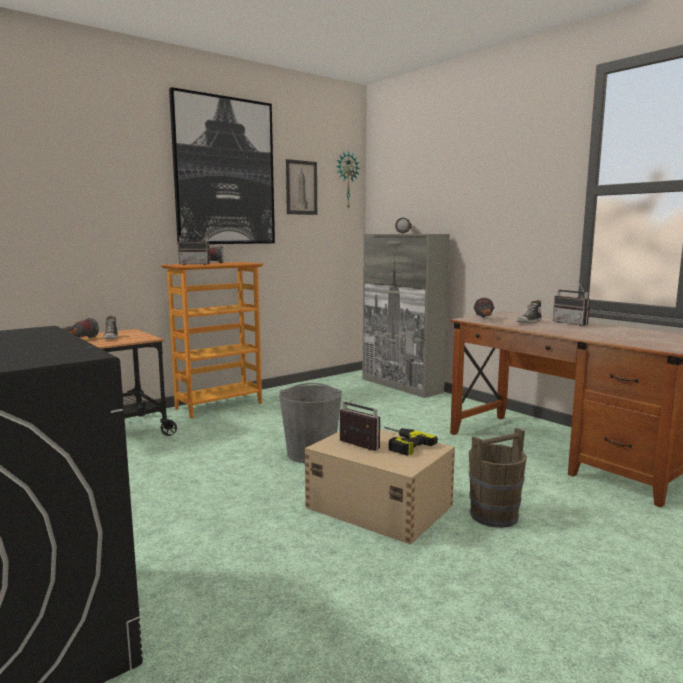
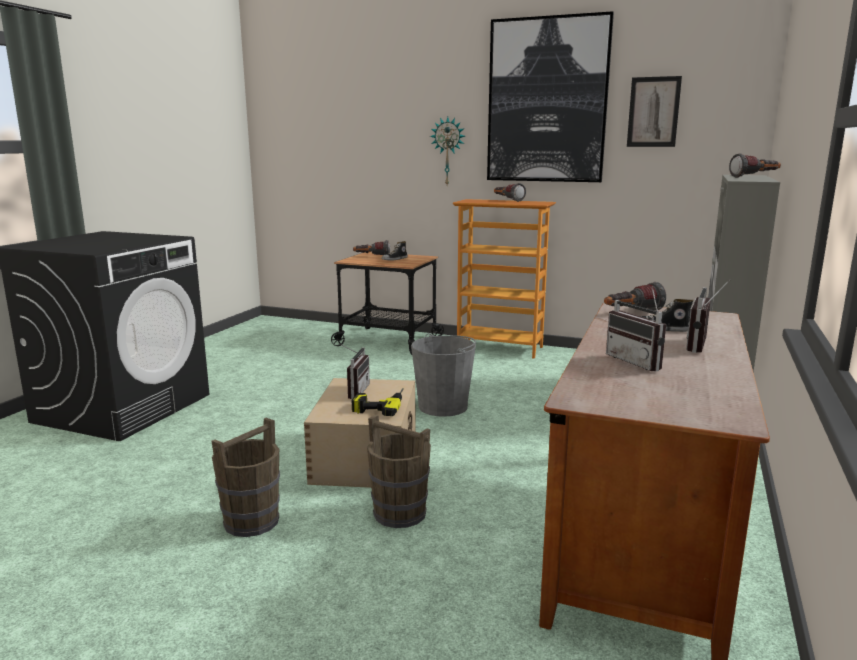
camera: 60 degrees right, 5 degrees up
radio [178,230,210,265] -> radio moved to [606,286,666,372]
wall clock [336,151,360,210] -> wall clock moved to [430,117,465,185]
none -> brown bucket [211,418,280,537]

